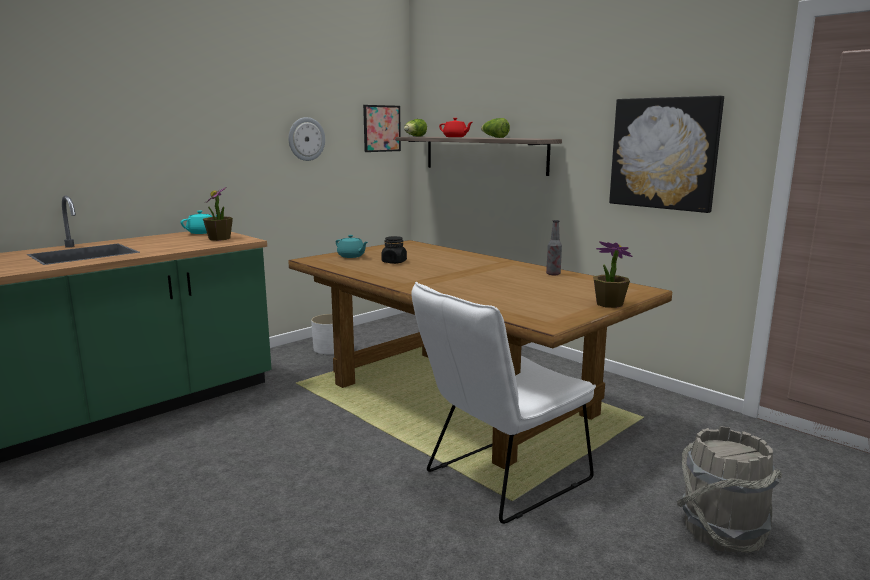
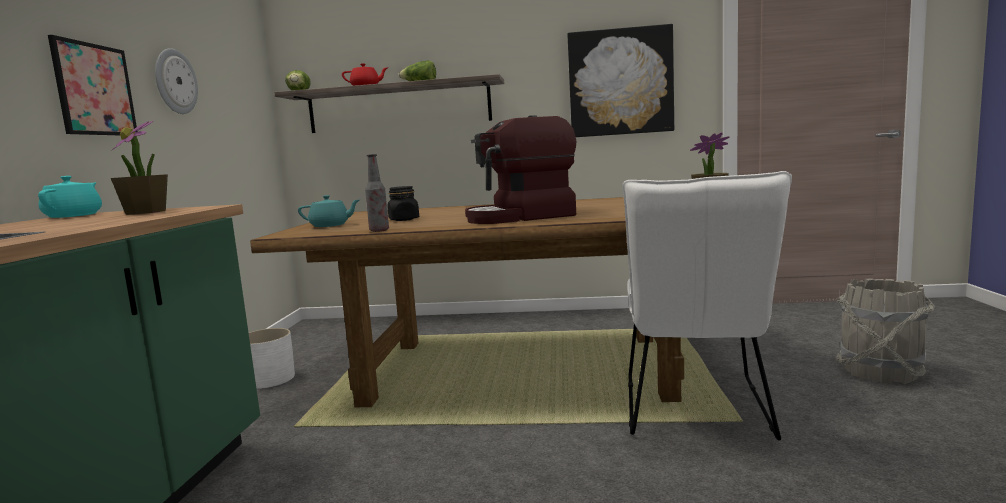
camera: 40 degrees left, 5 degrees down
picture [363,105,401,152] -> picture moved to [48,35,138,135]
bottle [546,220,562,275] -> bottle moved to [365,154,389,232]
none -> coffee machine [465,115,576,224]

